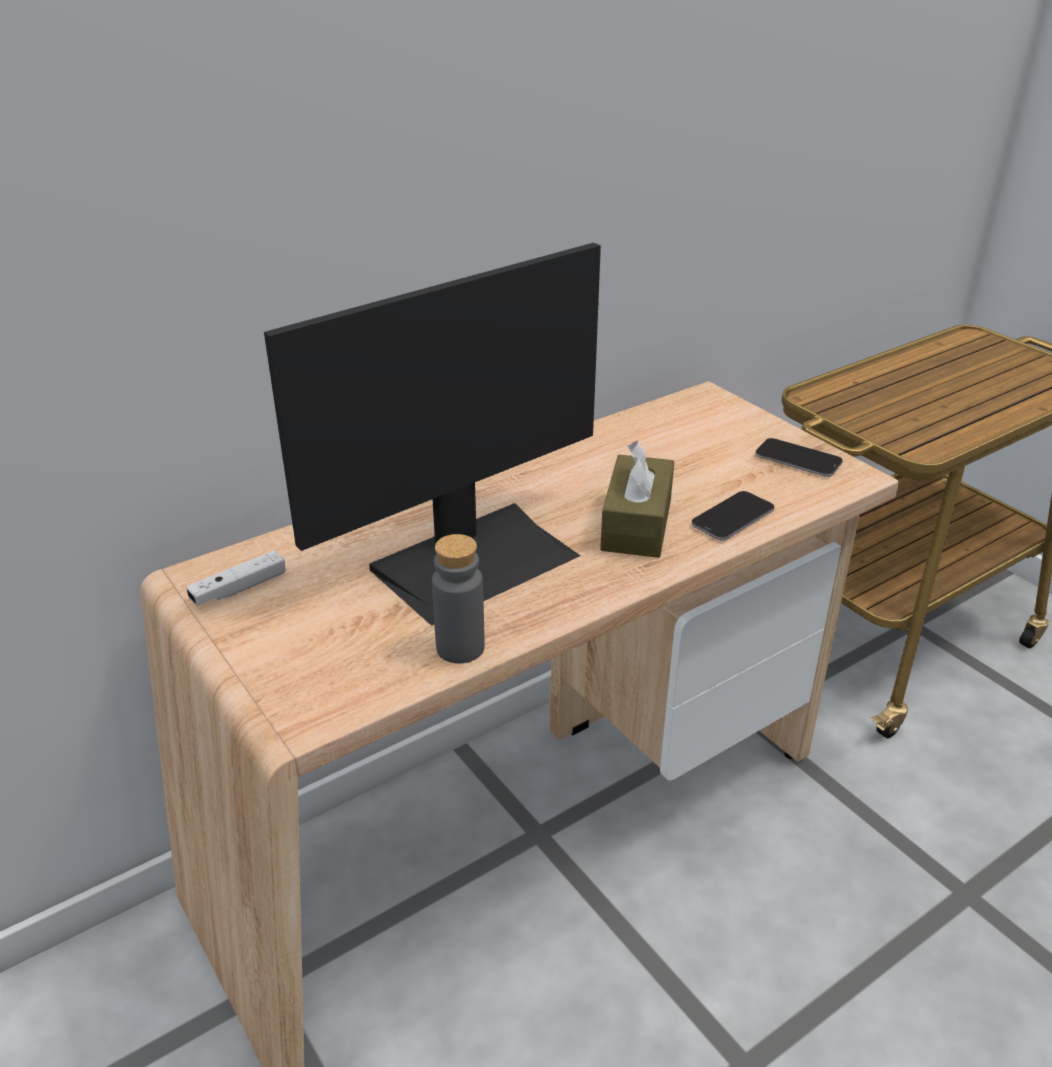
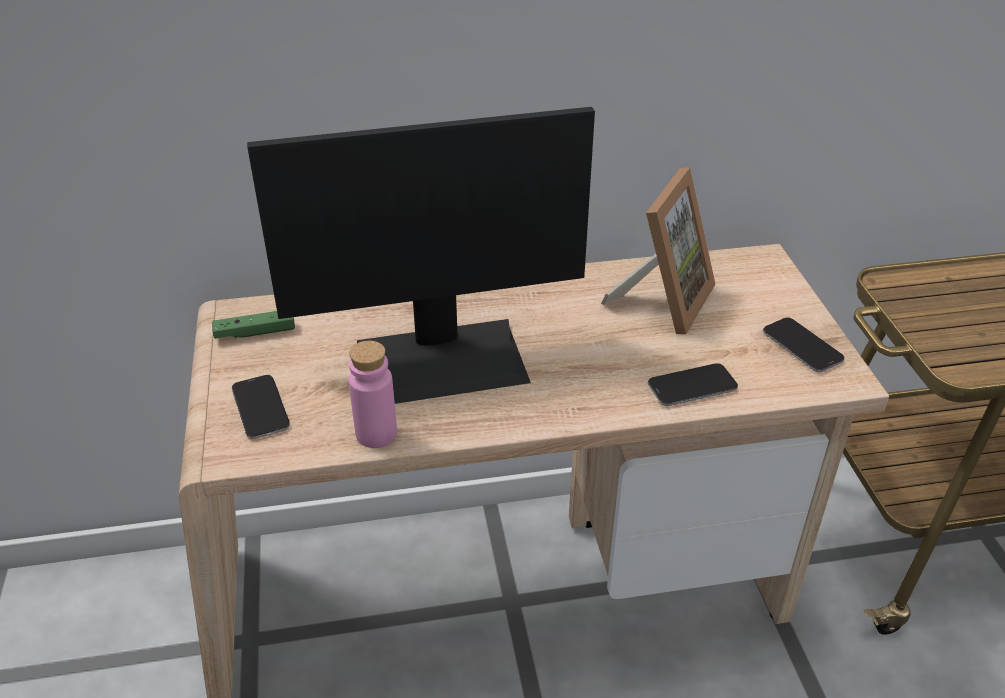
camera: 25 degrees right, 5 degrees up
white game controller [186,550,286,606] -> green game controller [212,311,295,339]
grey bottle [432,534,485,663] -> pink bottle [349,341,397,448]
brown tissue box [600,441,674,558] -> none
none -> phone [232,375,290,439]
none -> picture frame [601,167,715,334]

